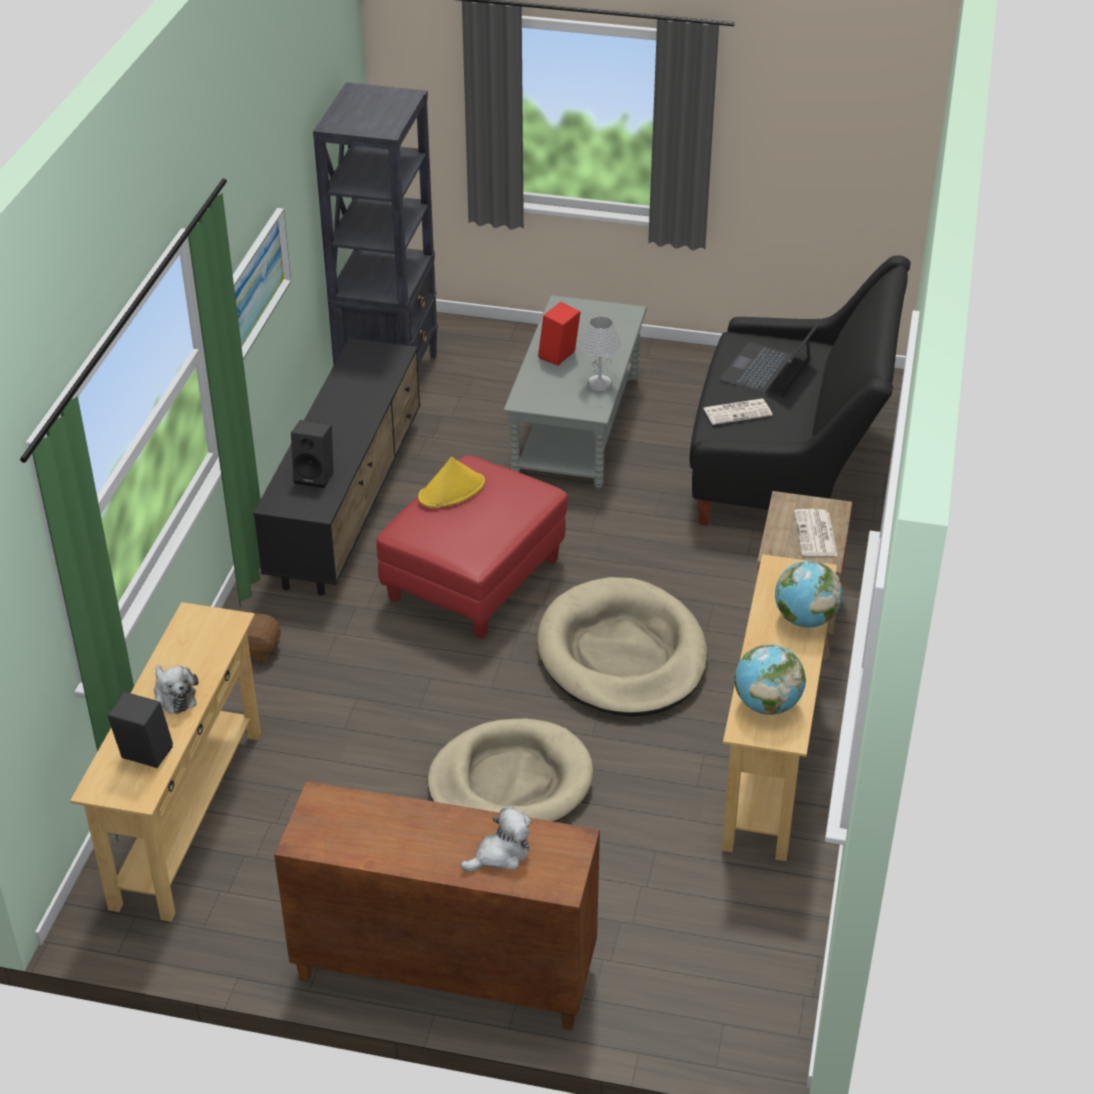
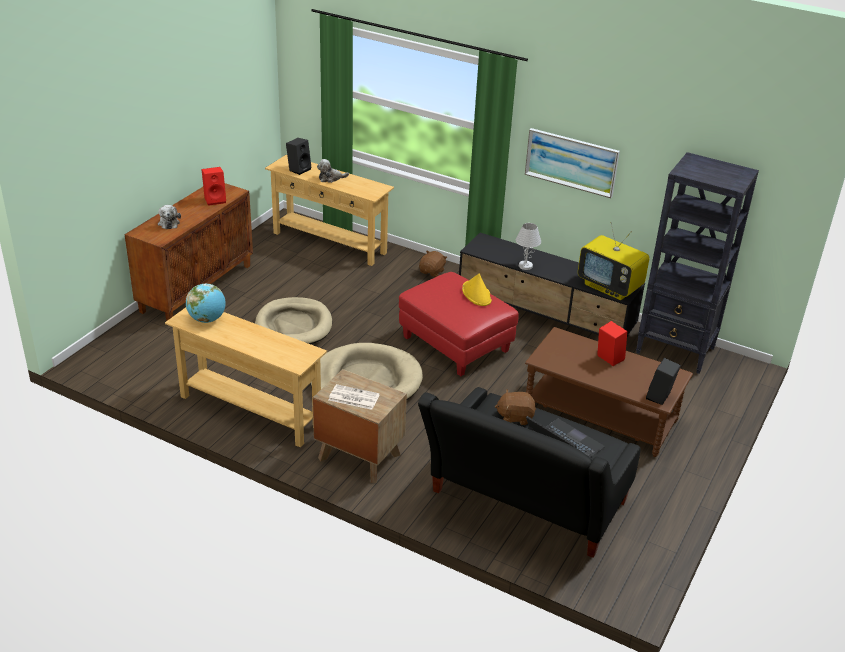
camera: 105 degrees right, 5 degrees down
black speaker [291,420,334,488] -> black speaker moved to [646,358,681,405]
grey coffee table [503,295,647,489] -> brown coffee table [525,327,693,457]
white table lamp [580,316,621,391] -> white table lamp moved to [516,223,541,270]
newspaper [703,398,772,425] -> brown plush toy [495,389,536,425]
globe [775,561,842,627] -> none
none -> red speaker [201,167,226,206]
none -> television [578,222,649,300]

